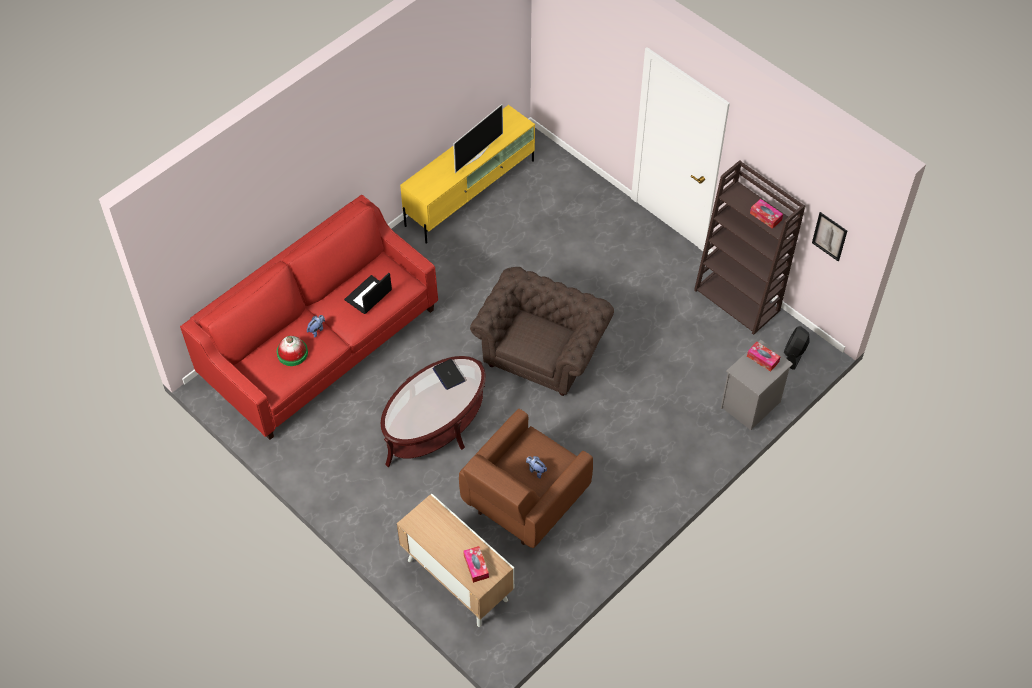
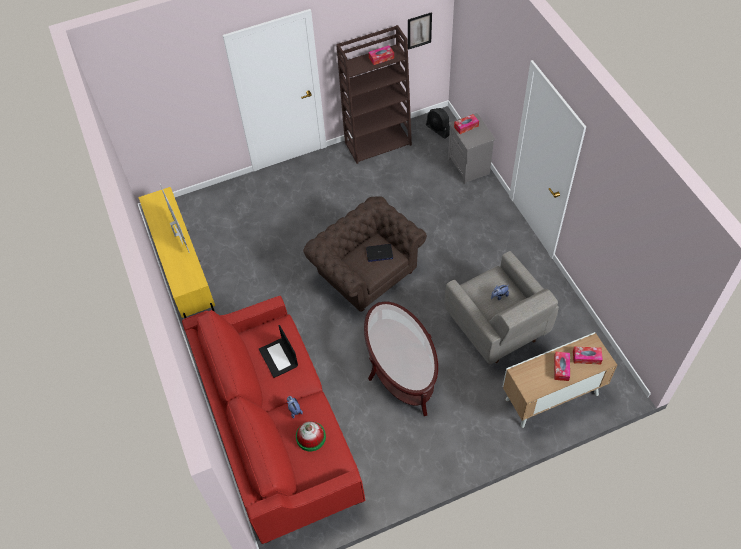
camera: 65 degrees left, 0 degrees up
laptop [433,359,465,390] -> laptop moved to [366,244,393,262]
brown armchair [459,409,593,548] -> grey armchair [444,251,559,364]
none -> tissue box [554,352,570,381]

